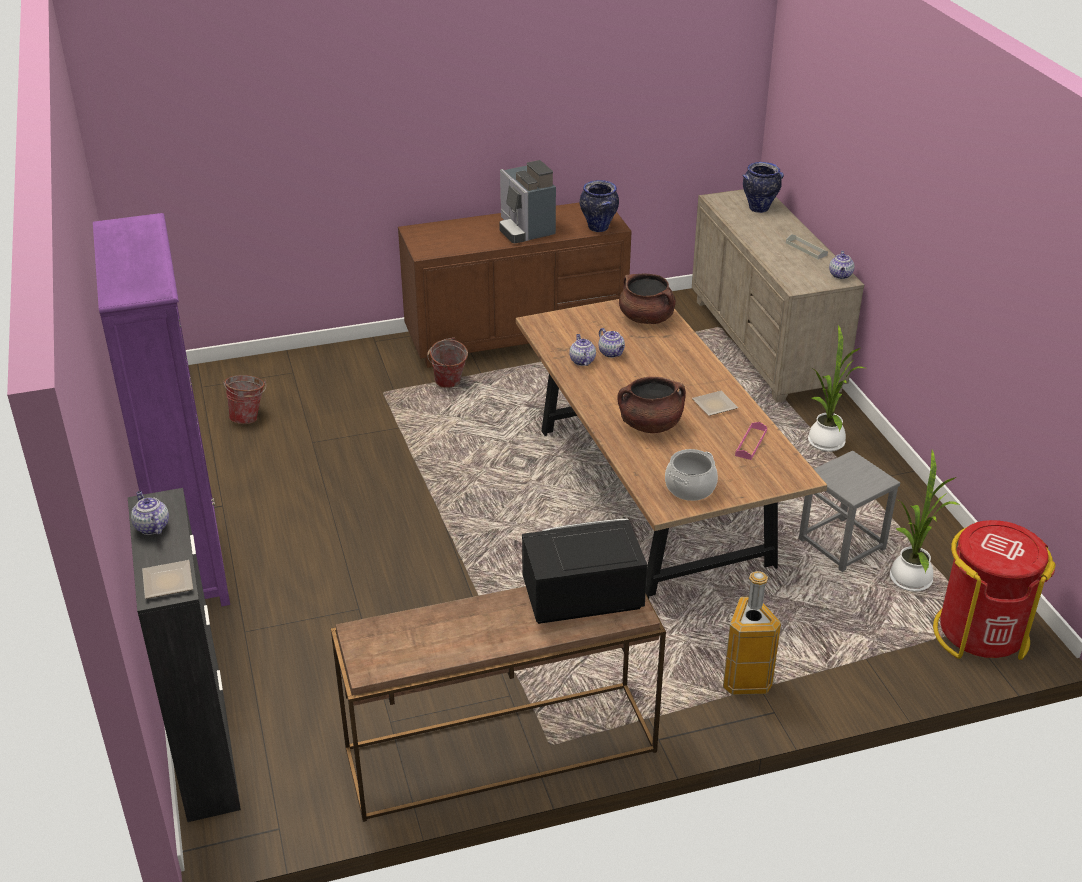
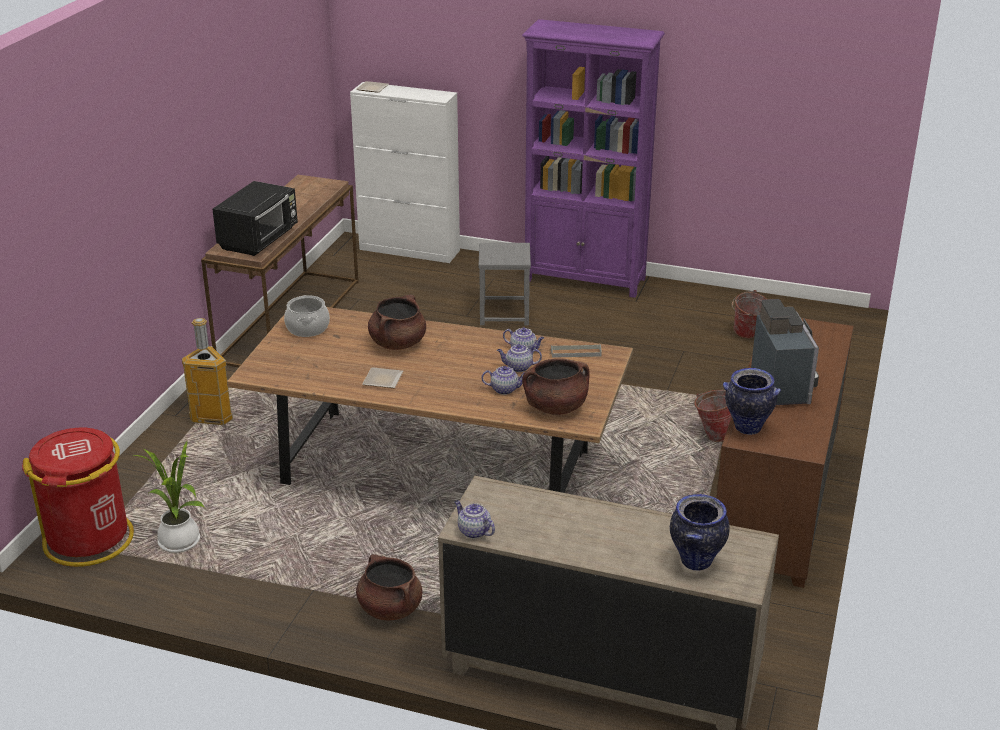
camera: 125 degrees right, 5 degrees down
black cabinet [128,488,241,822] -> white cabinet [350,82,460,263]
teapot [131,491,169,535] -> teapot moved to [481,366,524,395]
coffee machine [499,160,556,243] -> coffee machine turned 75 degrees clockwise [751,299,819,405]
pink tray [735,422,767,460] -> none
grey tray [786,234,828,259] -> grey tray moved to [551,344,602,358]
grey stool [799,451,900,572] -> grey stool moved to [479,243,531,325]
potted plant [808,324,865,452] -> brown cooking pot [356,554,422,620]

